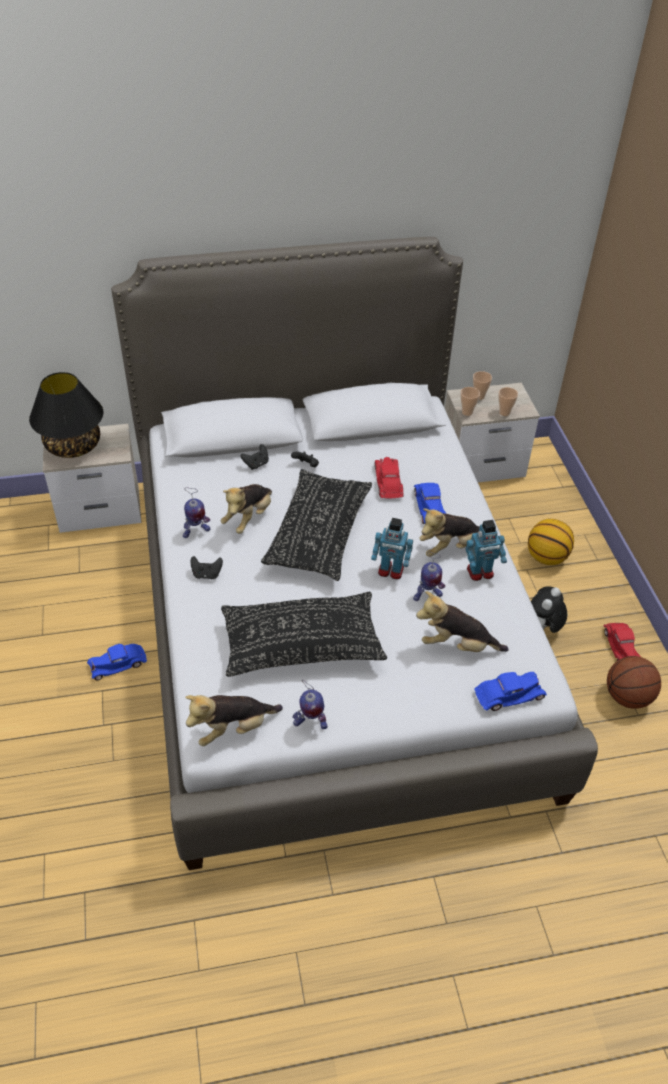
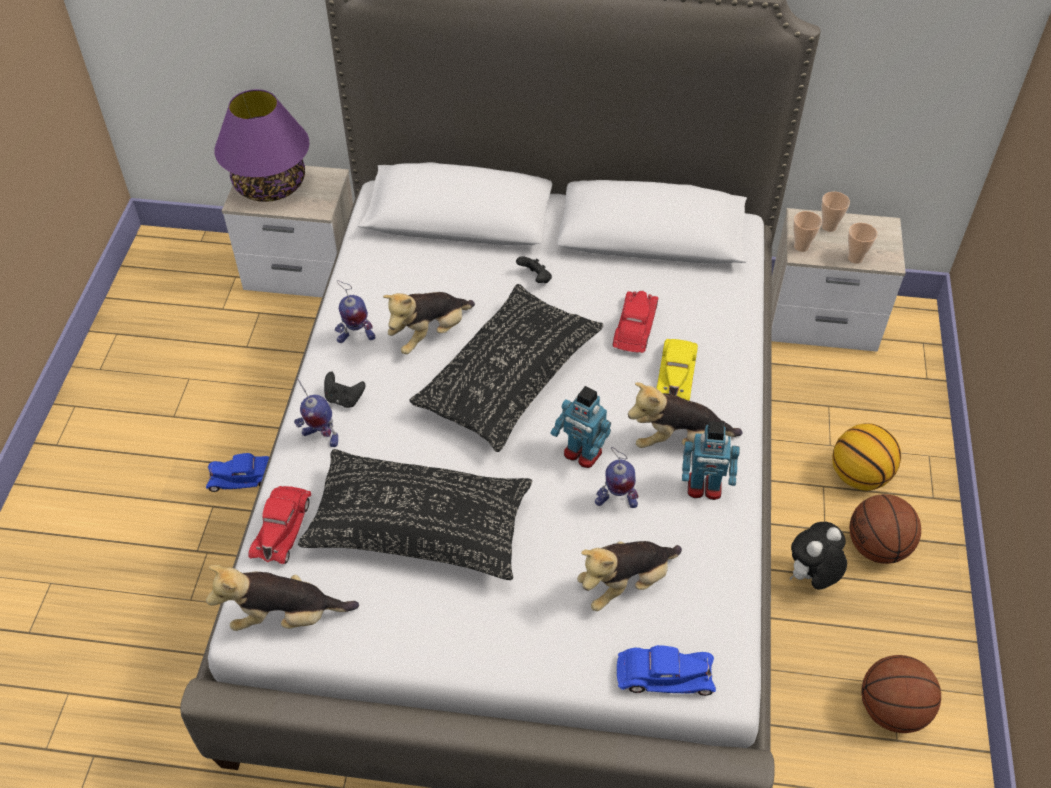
camera: 20 degrees right, 5 degrees up
black table lamp [29,372,103,458] -> purple table lamp [214,89,310,202]
black game controller [241,444,269,470] -> none
toy robot [293,680,327,729] -> toy robot moved to [294,378,338,447]
blue toy car [414,483,446,524] -> yellow toy car [656,339,698,401]
plush toy [416,591,508,652] -> plush toy turned 60 degrees counterclockwise [577,541,682,611]
red toy car [603,623,641,661] -> red toy car moved to [248,486,312,564]
none -> basketball [850,494,921,564]

